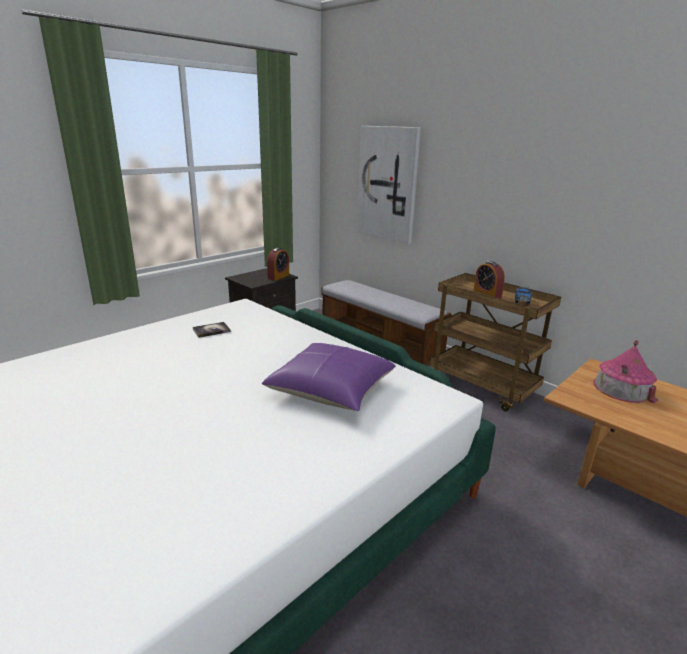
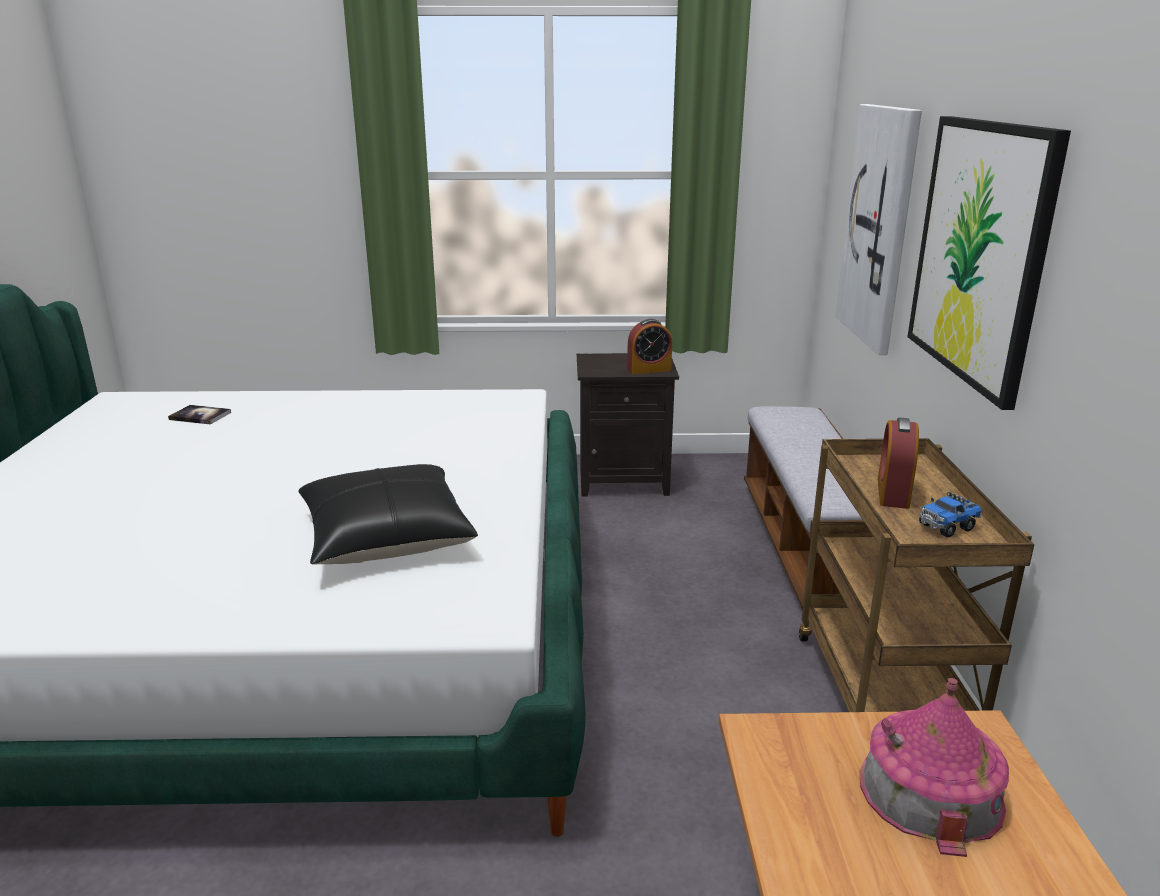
camera: 45 degrees right, 0 degrees up
book [193,322,231,338] -> book moved to [168,405,231,425]
purple pillow [262,343,396,411] -> black pillow [298,464,478,564]
none -> picture [908,116,1071,410]

